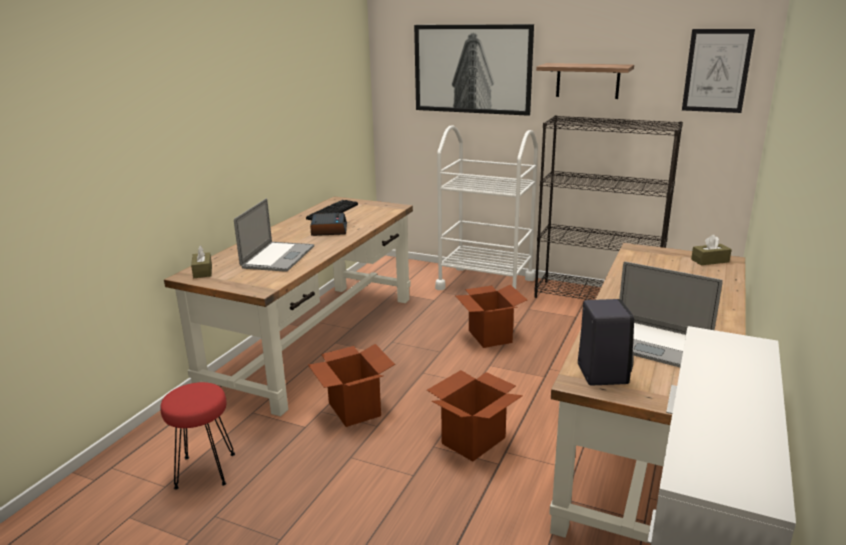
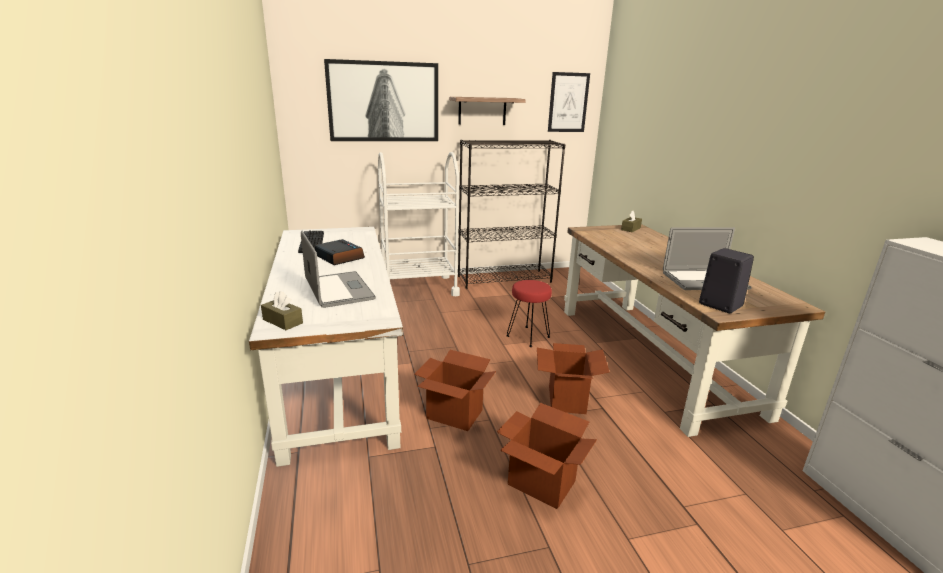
camera: 40 degrees left, 0 degrees up
red stool [160,382,235,489] -> red stool moved to [506,280,552,347]
brown desk [164,196,413,417] -> white desk [249,227,403,467]
cardboard box [455,285,527,348] -> cardboard box moved to [497,403,597,509]

